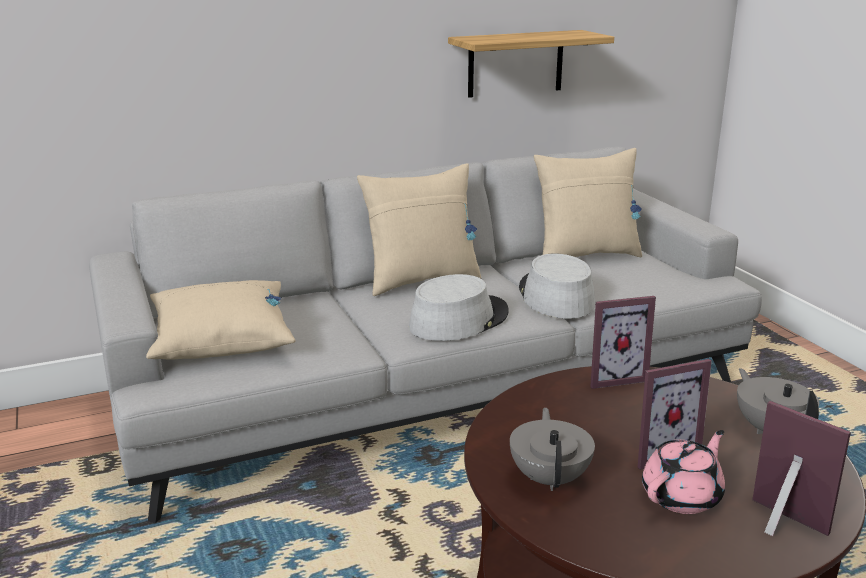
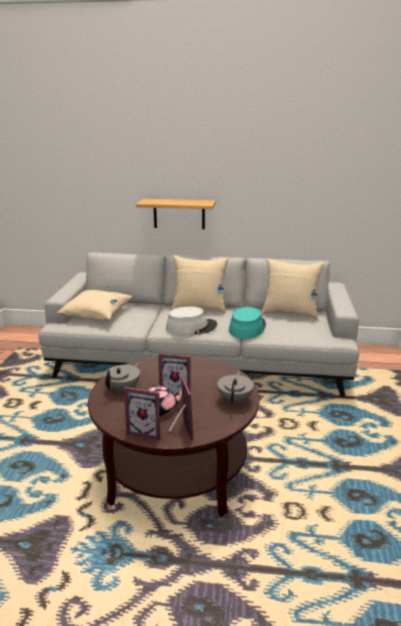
camera: 30 degrees right, 0 degrees up
shelf [448,30,614,98] -> shelf moved to [136,199,216,229]
grey hat [519,253,595,319] -> turquoise hat [229,307,266,339]
picture frame [590,296,656,389] -> picture frame moved to [124,387,160,441]

